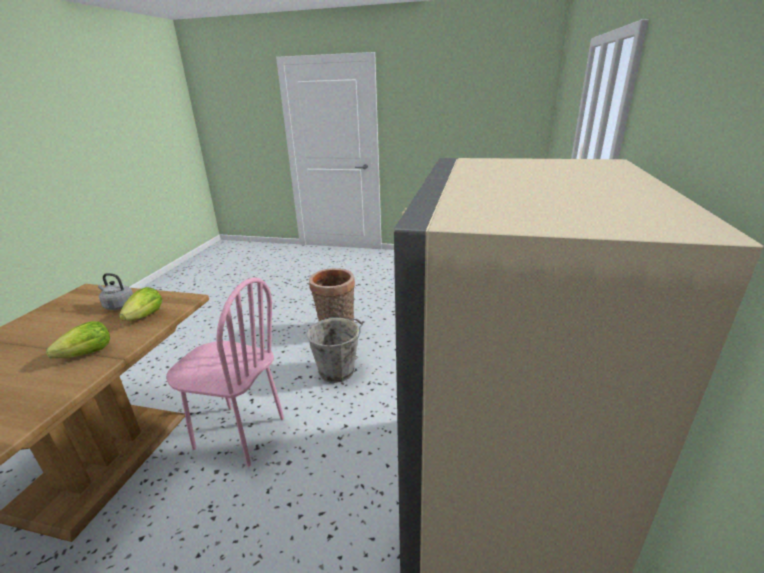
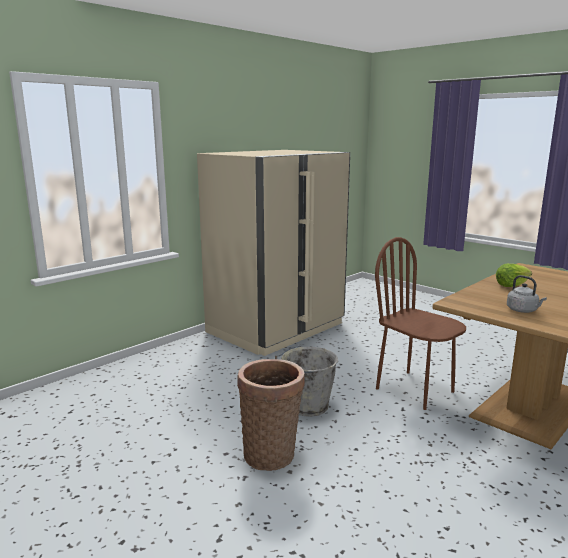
camera: 150 degrees left, 10 degrees down
lettuce [119,287,162,321] -> none
pink chair [166,277,284,466] -> brown chair [375,237,466,410]

